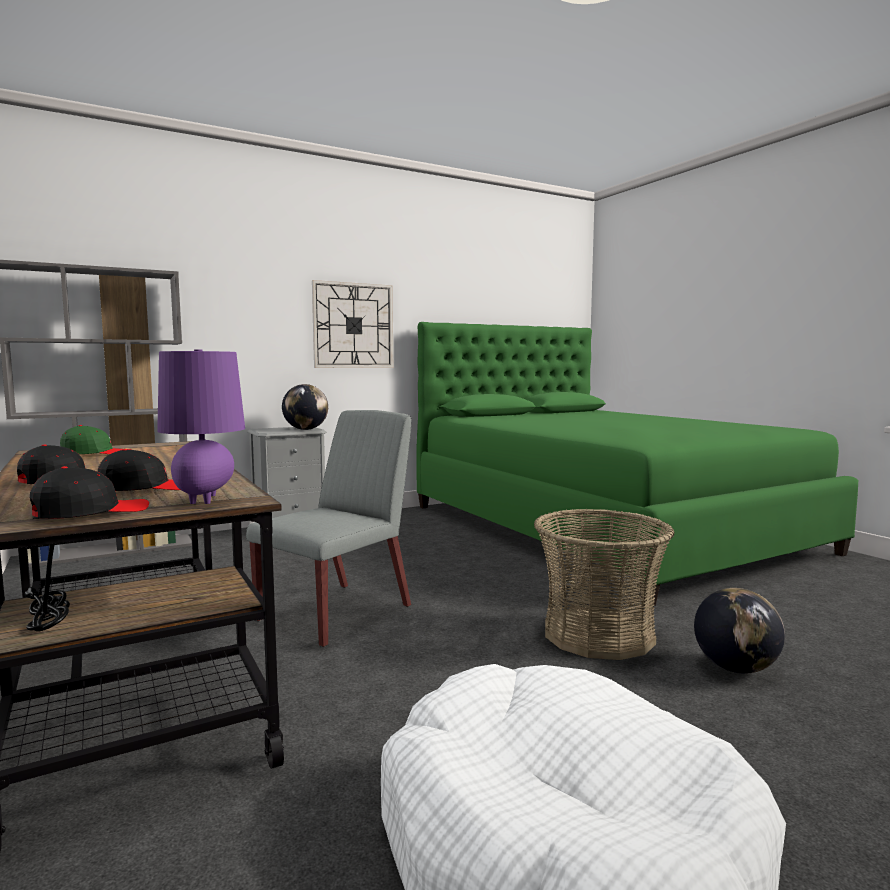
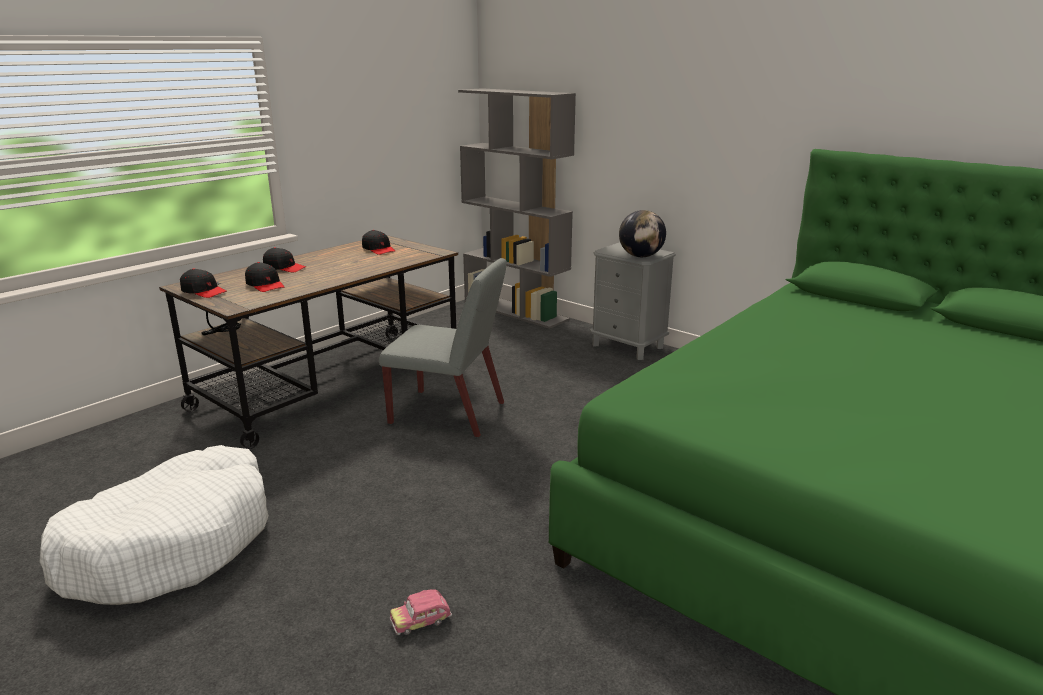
camera: 70 degrees right, 15 degrees up
green cap [60,425,132,454] -> black cap [362,230,395,255]
purple table lamp [157,349,245,504] -> none
wall clock [312,280,393,368] -> none
basket [534,509,675,660] -> none
globe [694,588,785,673] -> toy car [390,589,452,635]

